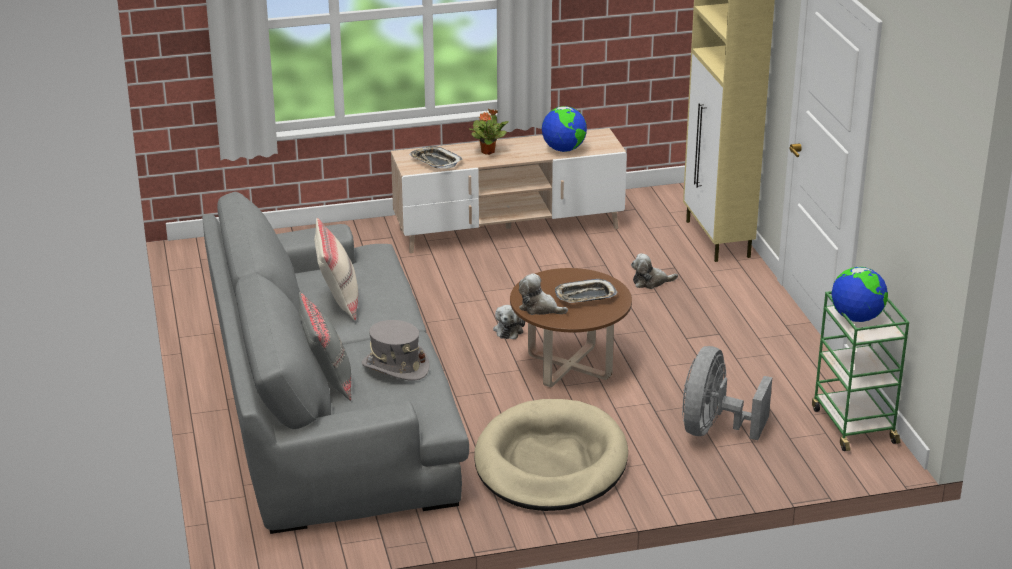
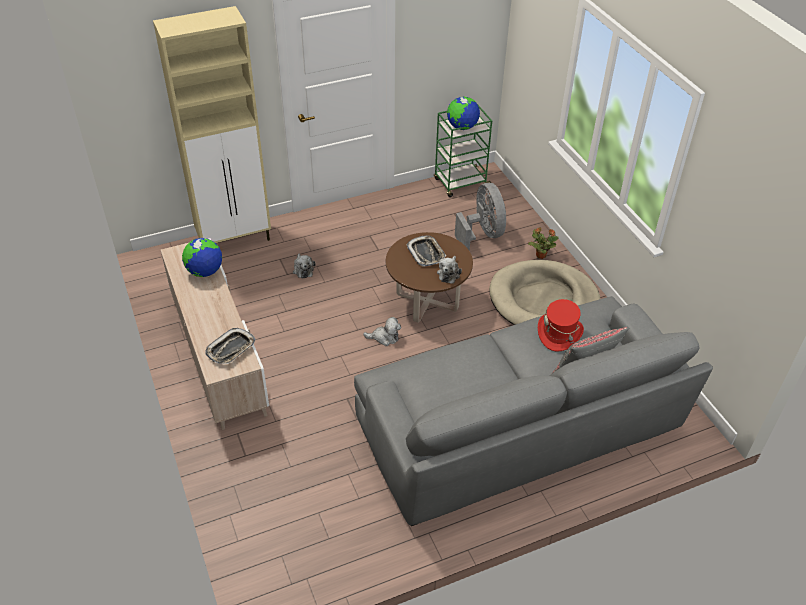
camera: 100 degrees left, 15 degrees up
beige pillow [314,218,358,321] -> none
grey hat [361,320,429,381] -> red hat [538,299,584,351]
potted plant [469,109,509,155] -> potted plant moved to [528,228,559,259]
grey fan [682,346,772,440] -> grey fan turned 120 degrees counterclockwise [455,183,506,251]

